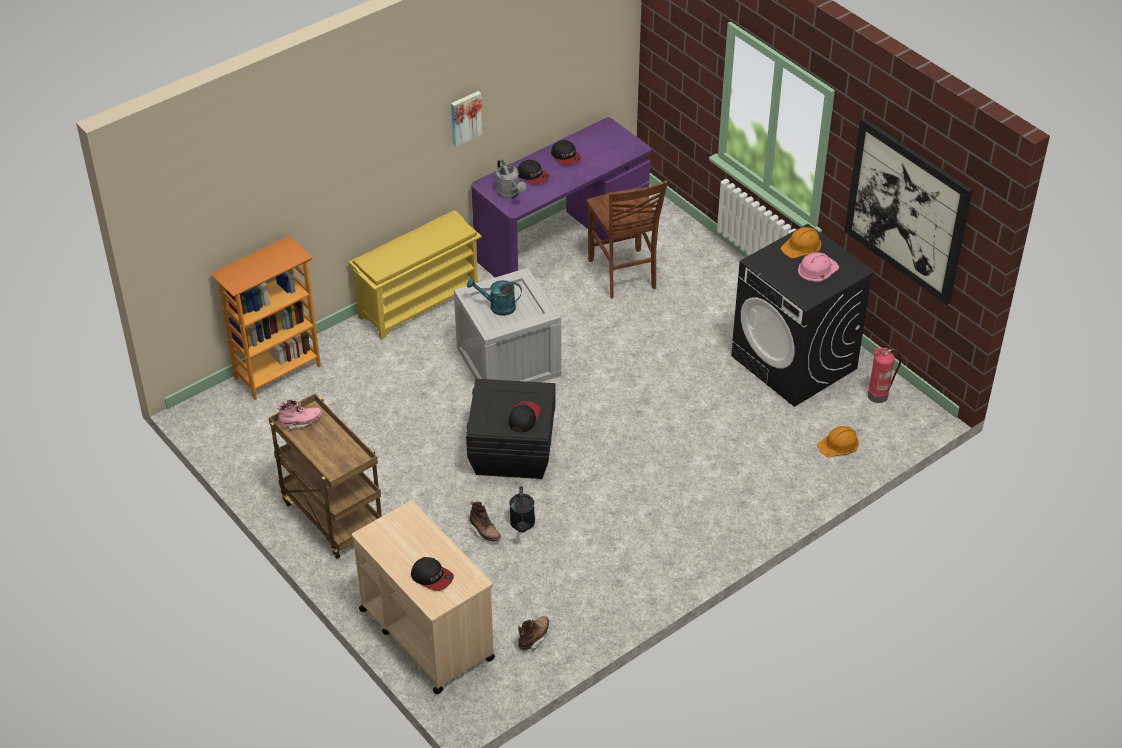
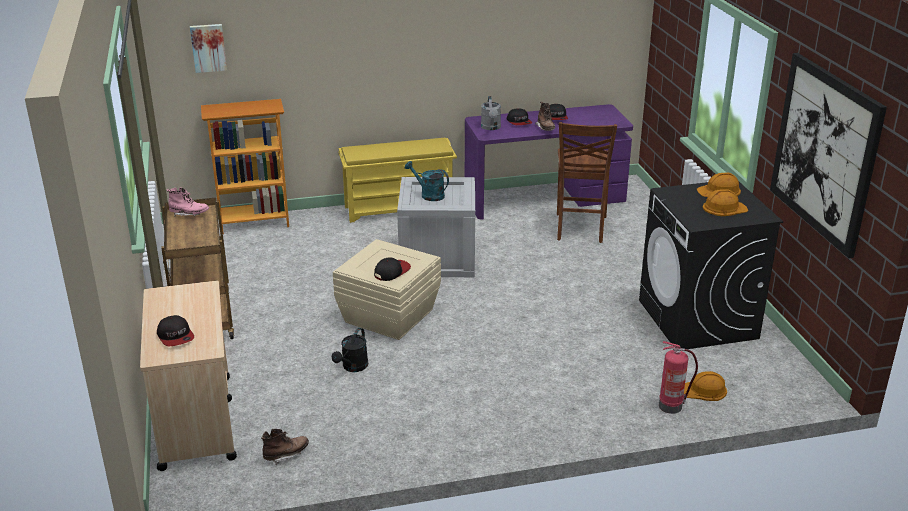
camera: 25 degrees right, 15 degrees down
picture [451,91,483,146] -> picture moved to [190,24,227,73]
black storage box [466,378,556,479] -> beige storage box [333,239,441,340]
brown boot [470,501,501,541] -> brown boot moved to [535,101,555,131]
pink hard hat [798,252,839,282] -> orange hard hat [703,189,748,216]
fire extinguisher [868,348,901,403] -> fire extinguisher moved to [659,341,698,414]

